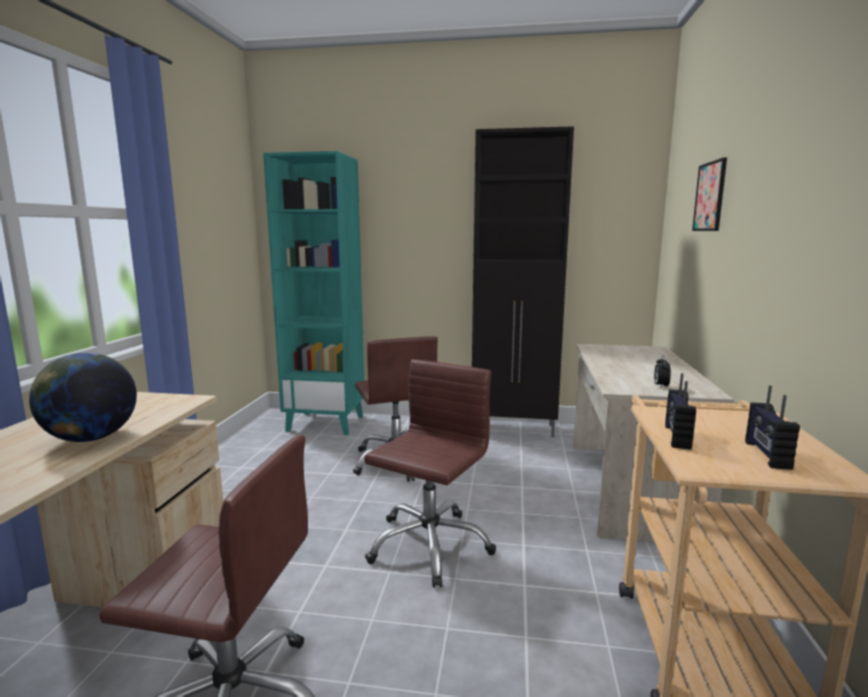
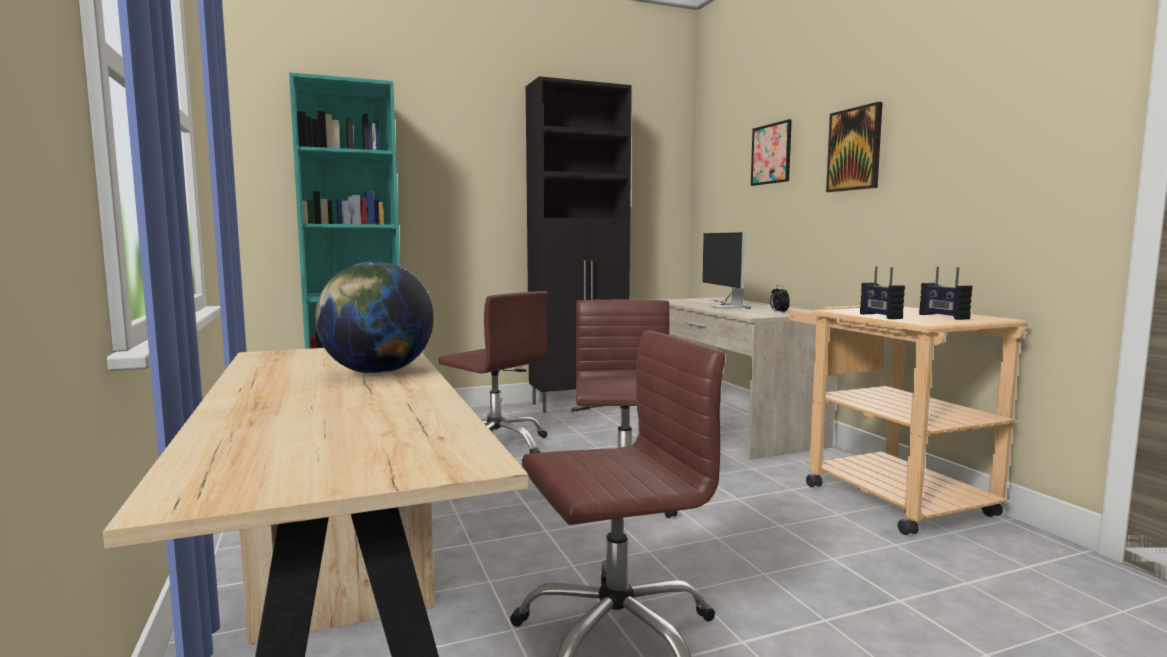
camera: 30 degrees left, 5 degrees down
none -> monitor [702,232,751,309]
none -> picture [826,102,883,192]

